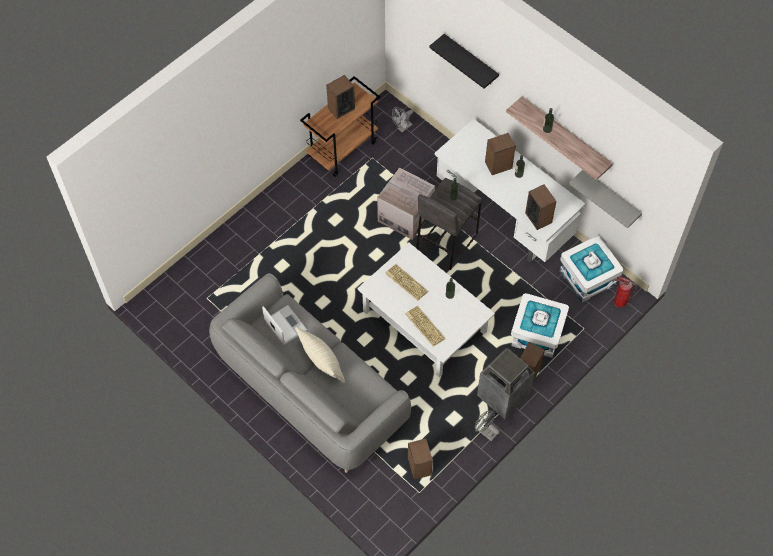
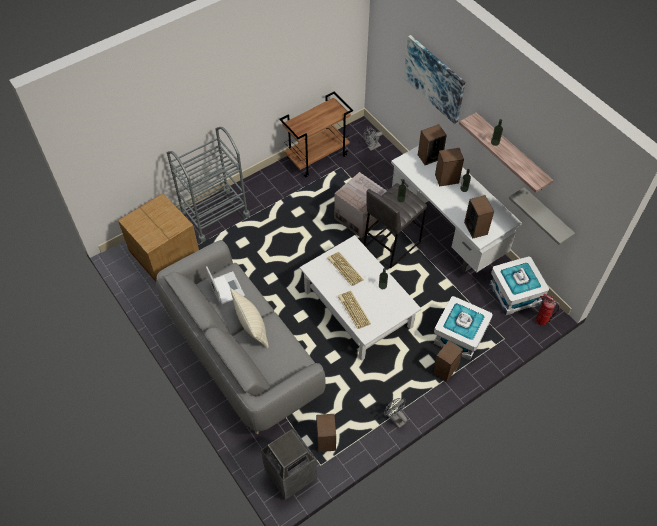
camera: 10 degrees right, 5 degrees down
speaker [326,75,355,119] -> speaker moved to [418,125,447,165]
black shelf [429,34,499,89] -> picture [404,35,465,125]
trash can [477,348,535,419] -> trash can moved to [261,428,317,500]
none -> cardboard box [118,193,199,282]
none -> grey cart [167,127,250,243]

